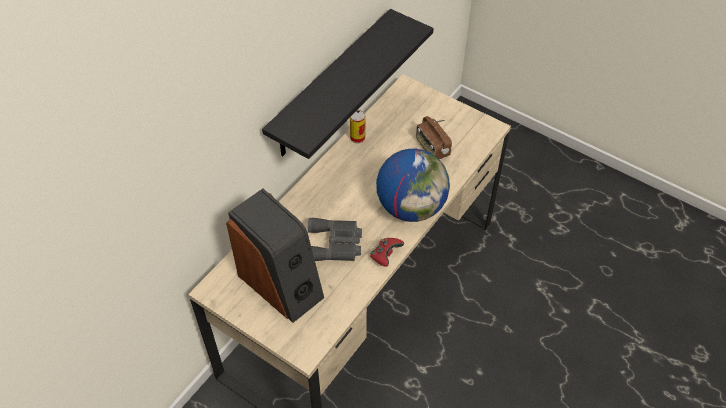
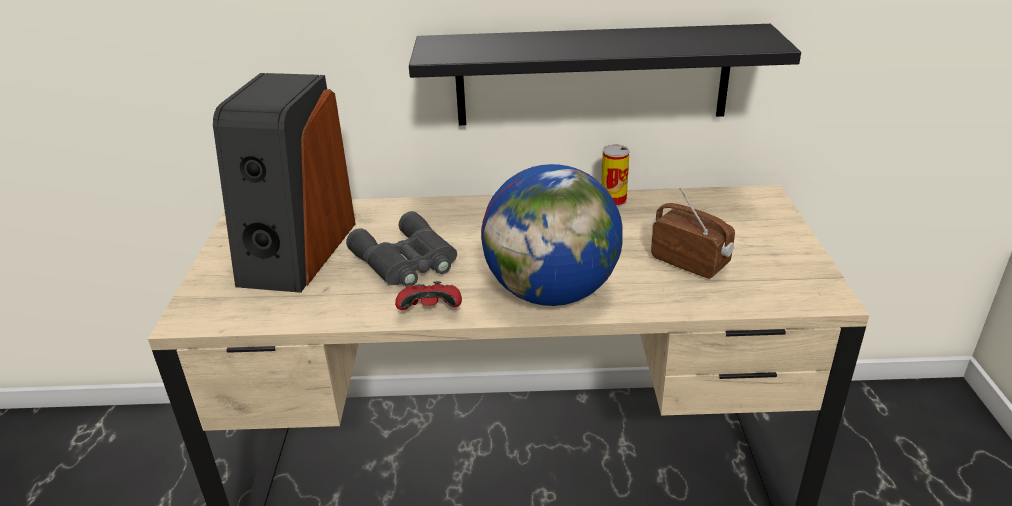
camera: 55 degrees right, 20 degrees down
radio [416,116,452,159] -> radio turned 105 degrees clockwise [651,188,735,278]

